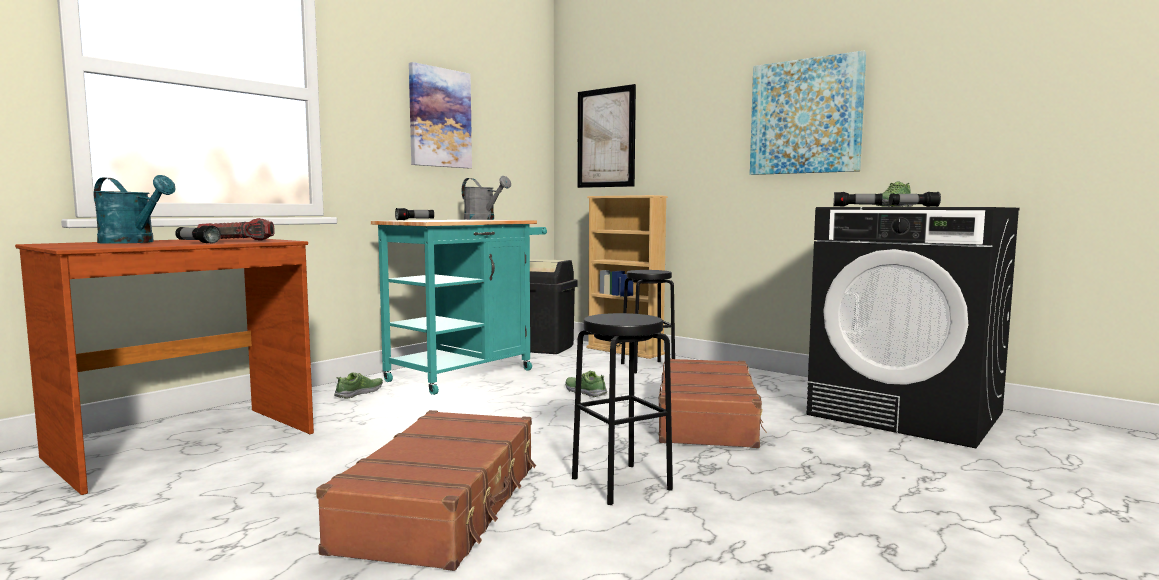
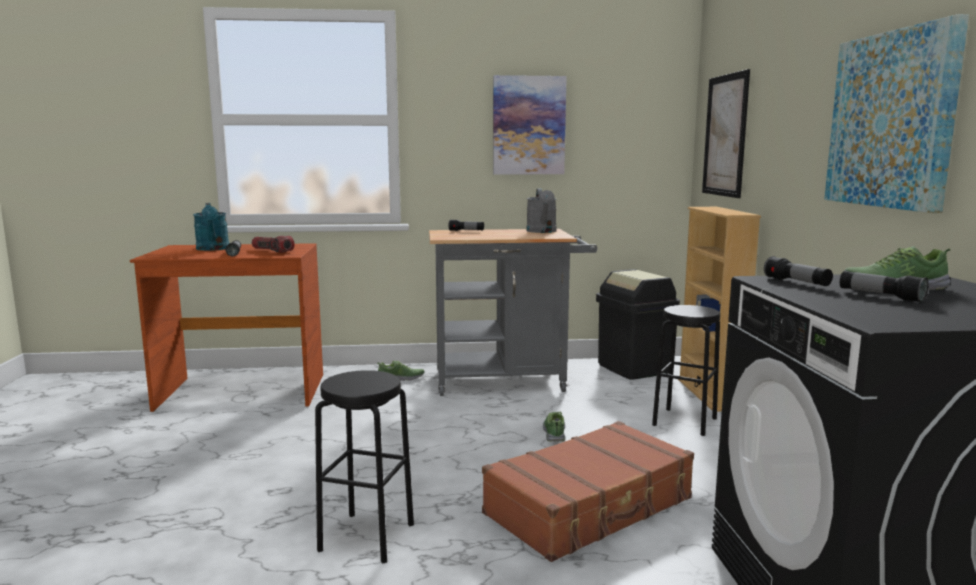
camera: 45 degrees right, 5 degrees up
brown suitcase [316,410,536,571] -> none
turquoise cart [371,220,547,395] -> grey cart [429,229,597,396]

